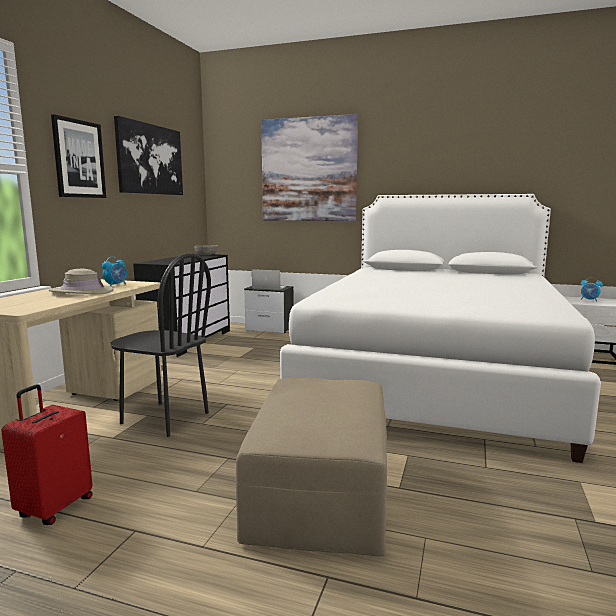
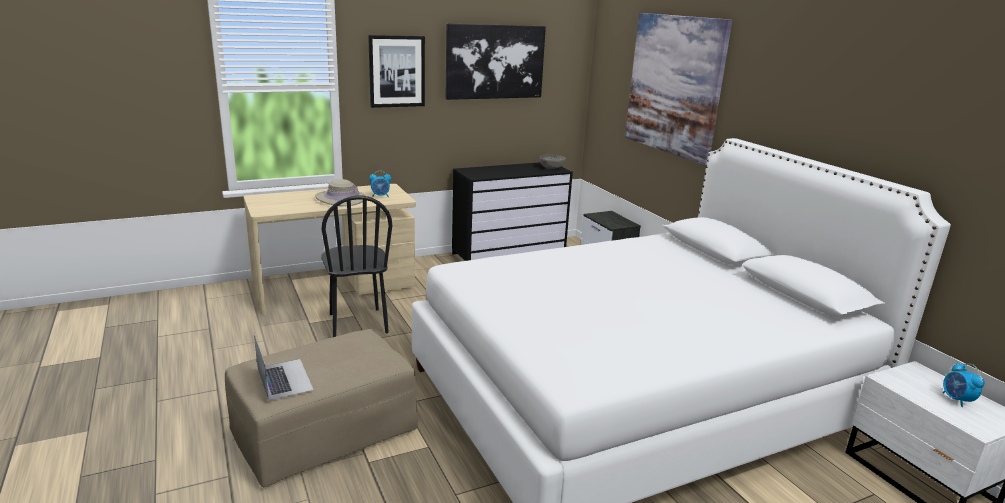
camera: 45 degrees right, 10 degrees up
red suitcase [1,384,93,525] -> none
laptop [252,269,287,290] -> laptop moved to [254,333,314,401]

